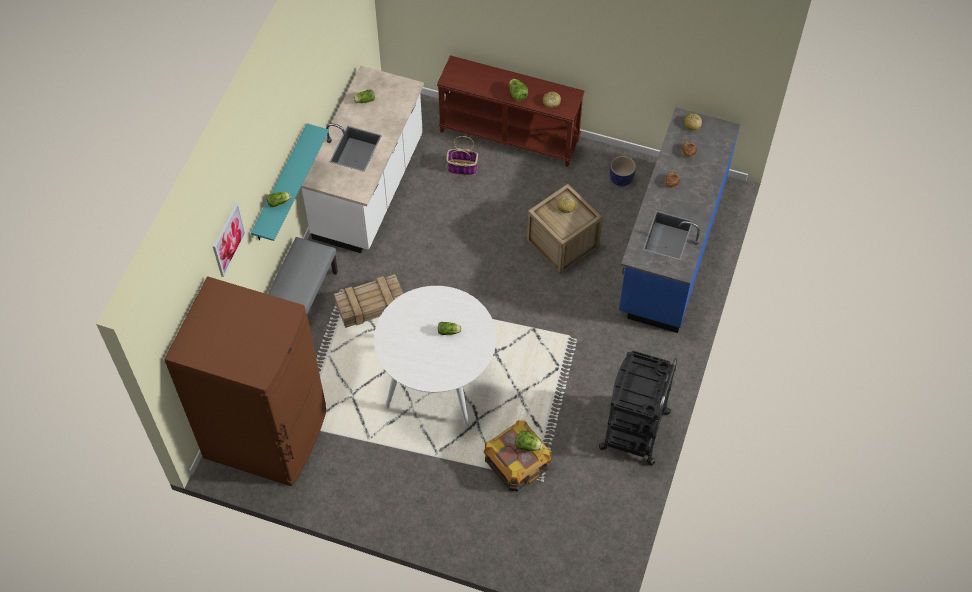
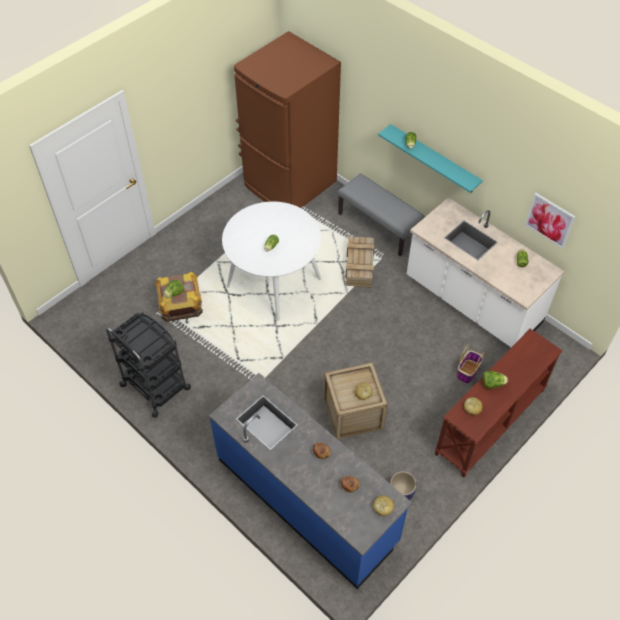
camera: 115 degrees right, 5 degrees down
picture [213,202,246,277] -> picture moved to [525,193,576,249]

